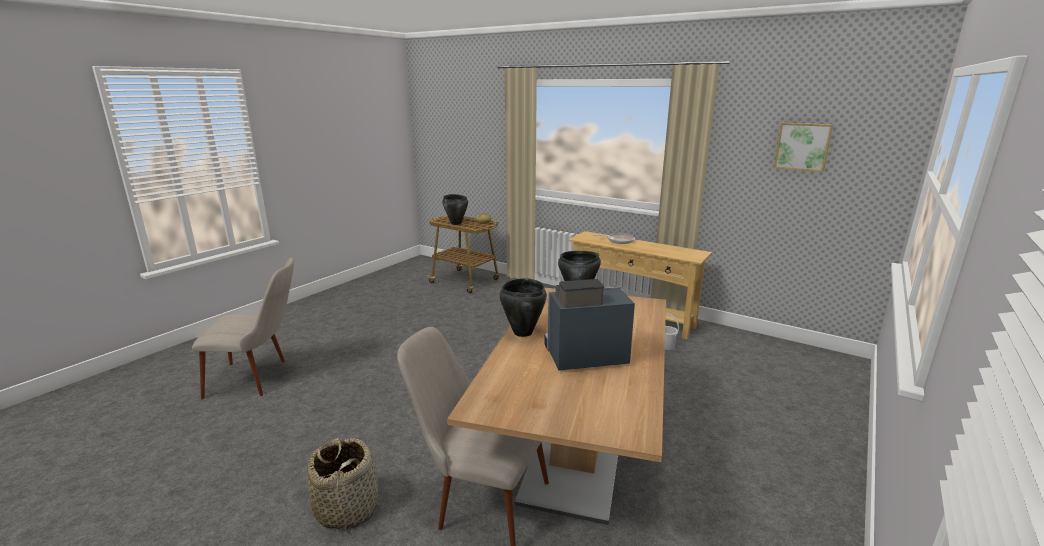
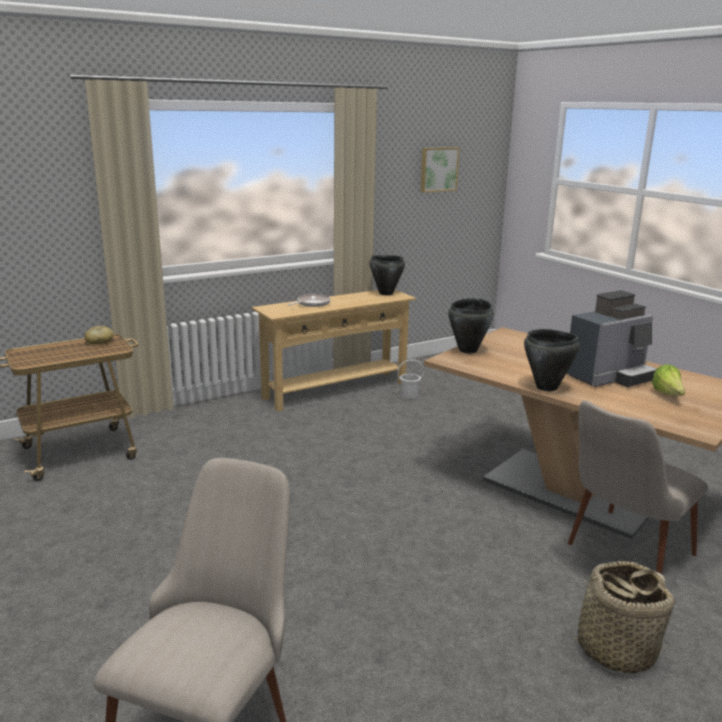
camera: 65 degrees left, 0 degrees up
black cooking pot [442,194,468,225] -> black cooking pot moved to [370,255,405,295]
coffee machine [544,279,635,371] -> coffee machine turned 135 degrees counterclockwise [566,290,656,387]
none -> lettuce [652,364,685,396]

